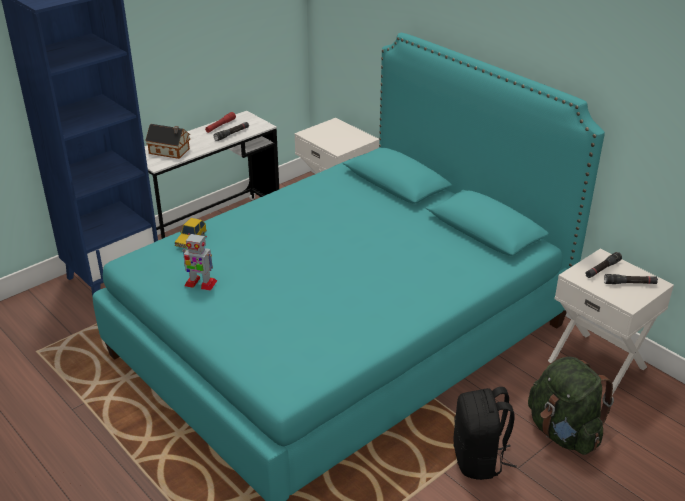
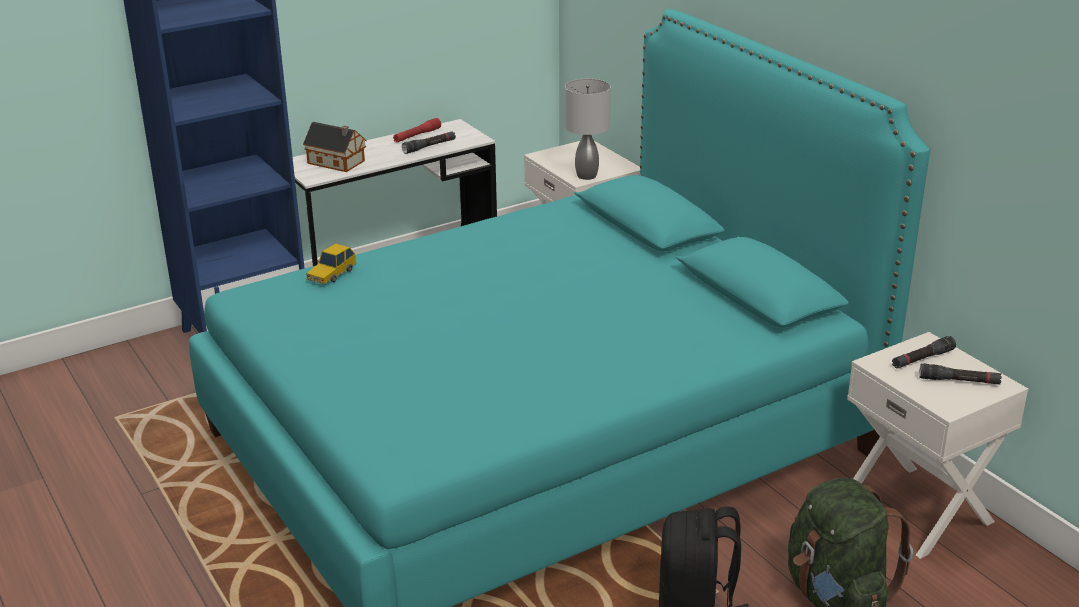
camera: 10 degrees right, 5 degrees down
toy robot [182,233,217,291] -> none
none -> grey table lamp [565,79,611,180]

